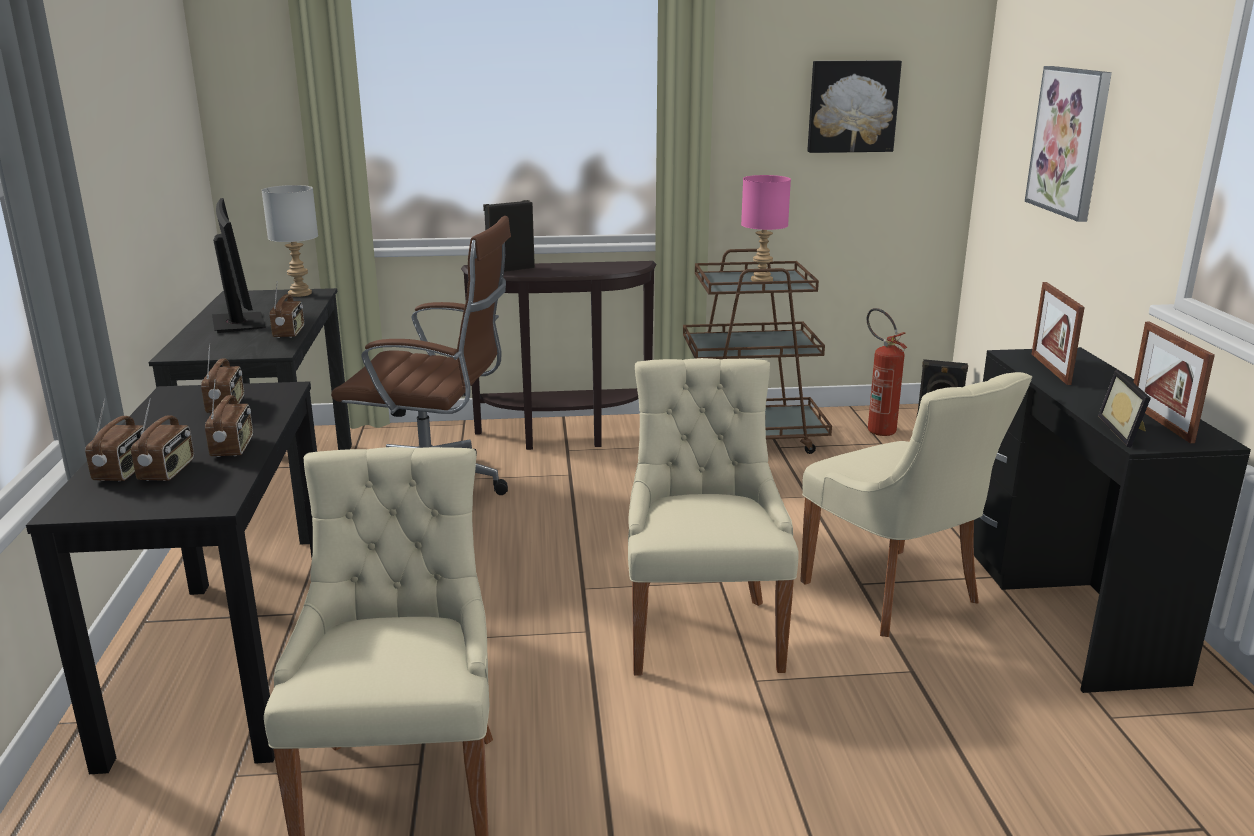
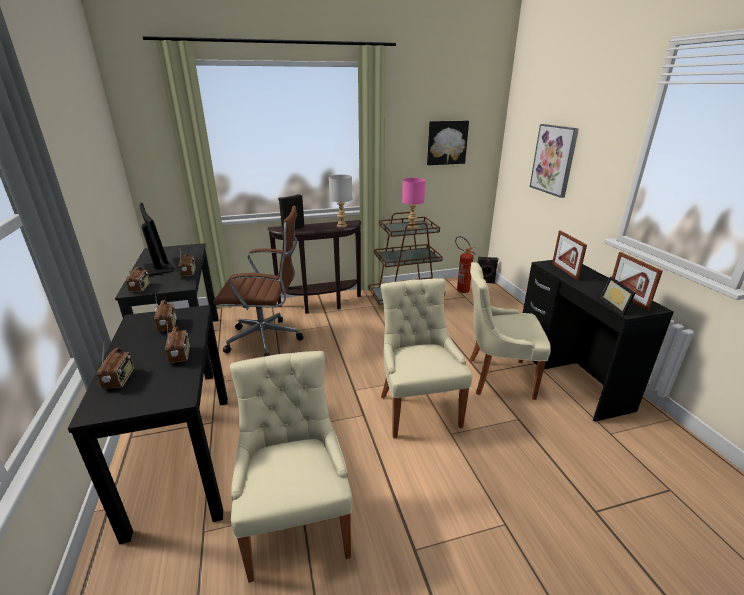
camera: 10 degrees left, 5 degrees up
radio [131,399,194,481] -> radio moved to [126,260,150,292]
grey table lamp [261,185,318,297] -> grey table lamp moved to [329,175,352,228]
beige chair [800,372,1032,637] -> beige chair turned 135 degrees clockwise [469,262,551,400]

